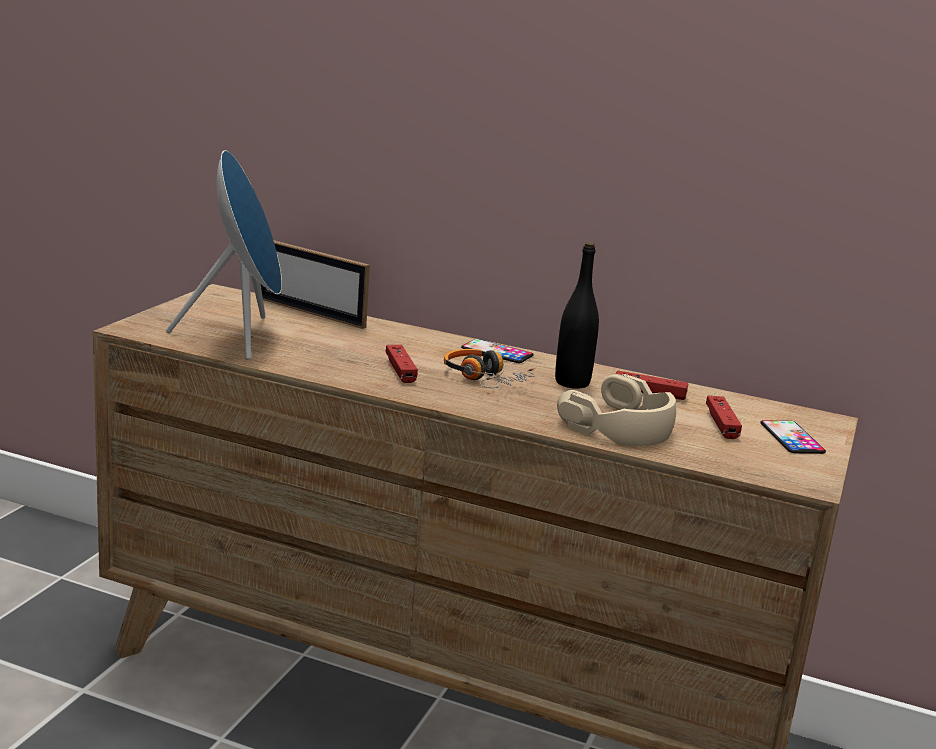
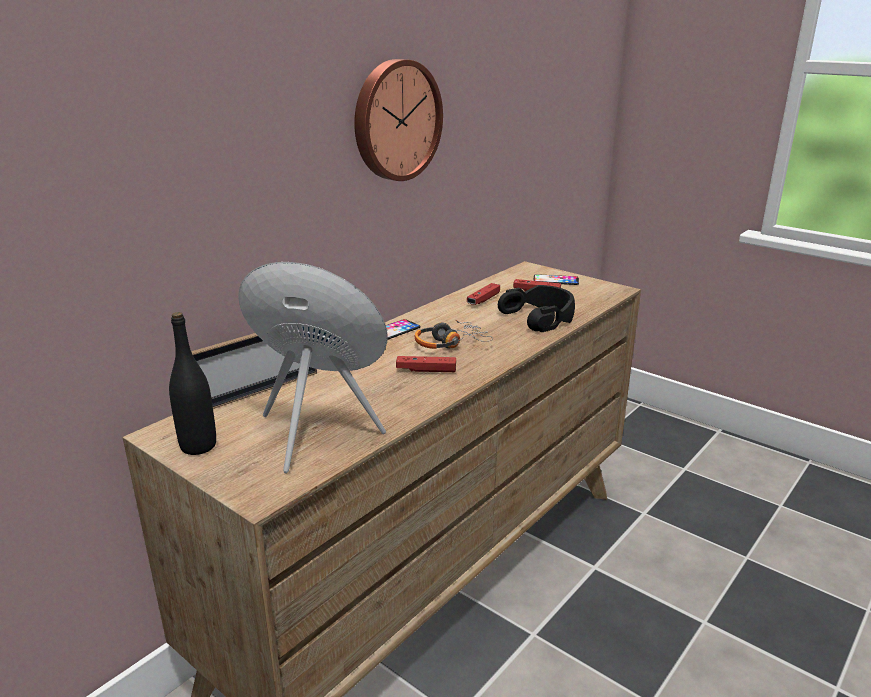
camera: 70 degrees left, 5 degrees up
black bottle [555,242,599,389] -> black bottle moved to [169,312,216,455]
beige headphones [557,374,676,446] -> black headphones [498,285,575,332]
none -> wall clock [354,59,443,181]

